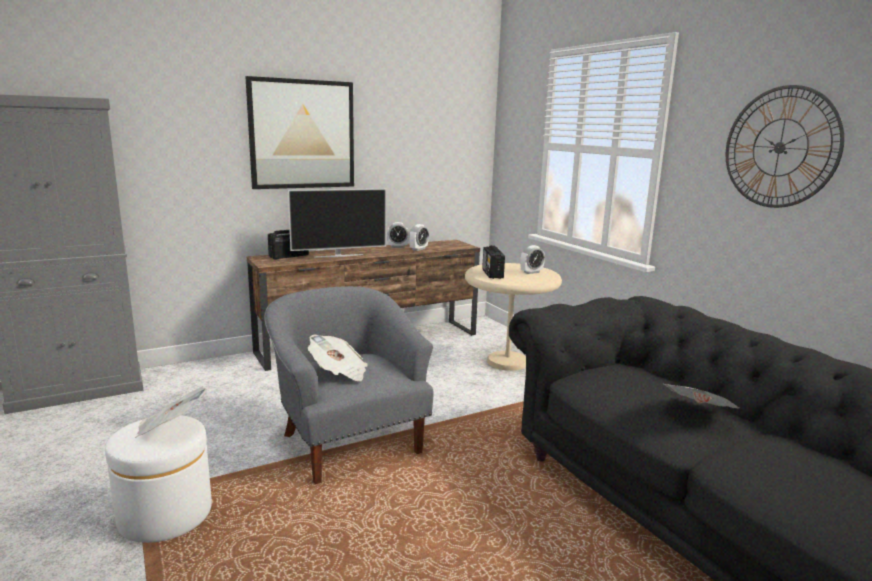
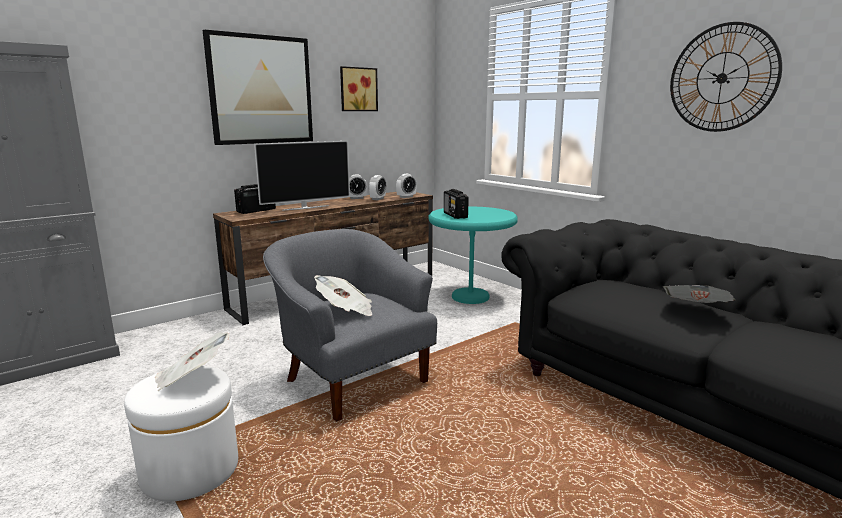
camera: 10 degrees left, 0 degrees up
beige side table [465,263,562,371] -> turquoise side table [428,206,518,304]
alarm clock [520,245,545,274] -> alarm clock moved to [396,174,417,198]
none -> picture [340,66,378,111]

